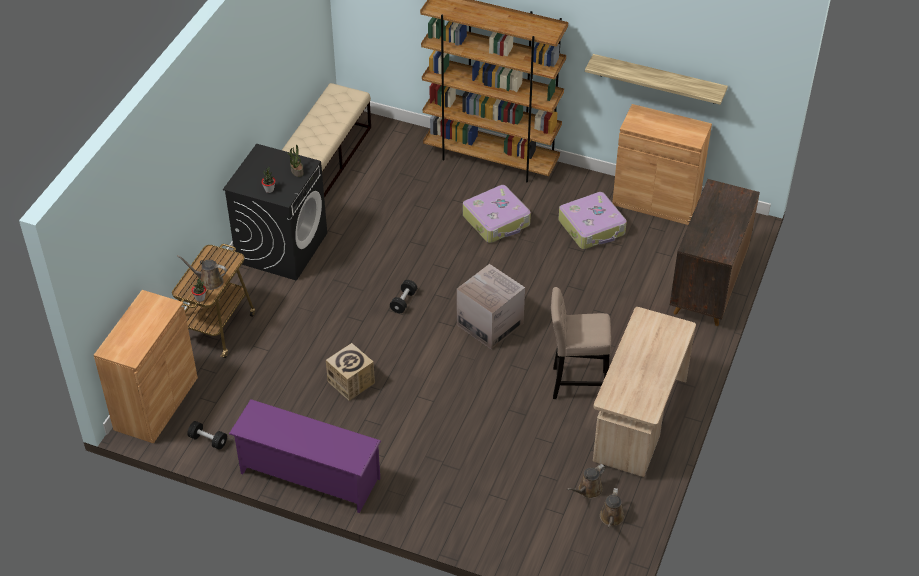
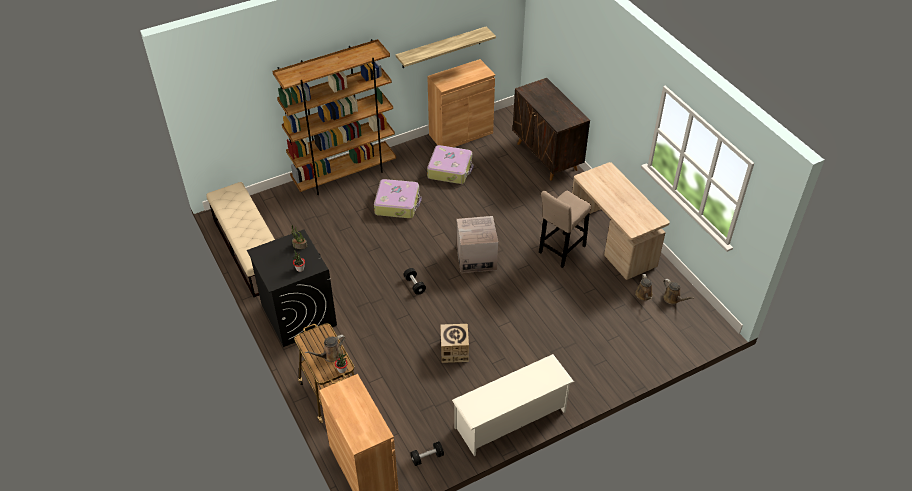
camera: 50 degrees left, 0 degrees up
purple shoe rack [229,399,381,513] -> white shoe rack [452,354,574,456]

